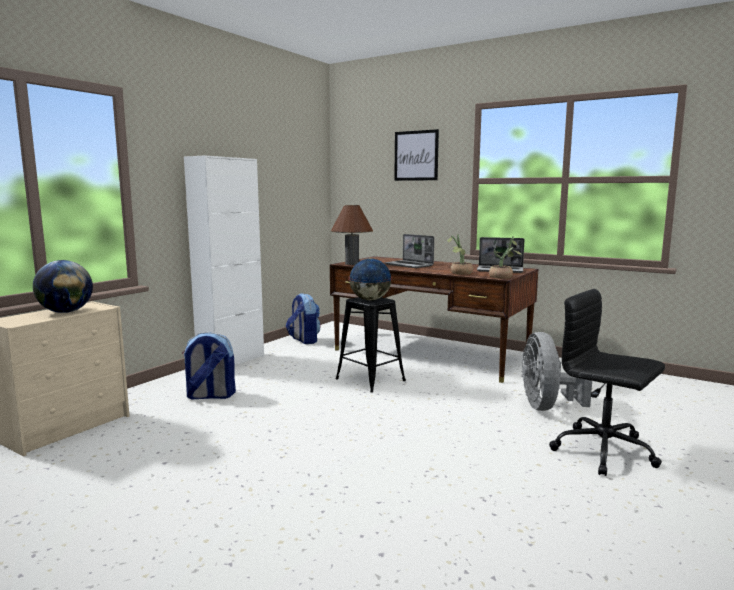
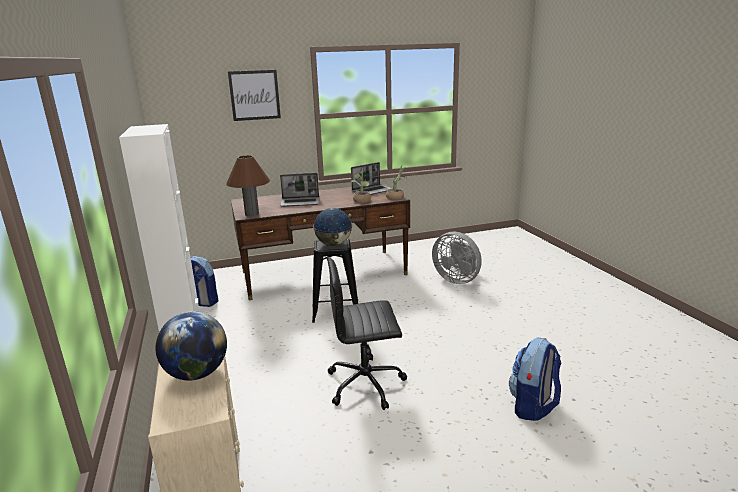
camera: 50 degrees left, 10 degrees up
backpack [182,332,236,400] -> backpack moved to [509,338,562,421]
black office chair [549,289,665,476] -> black office chair moved to [327,257,407,410]

